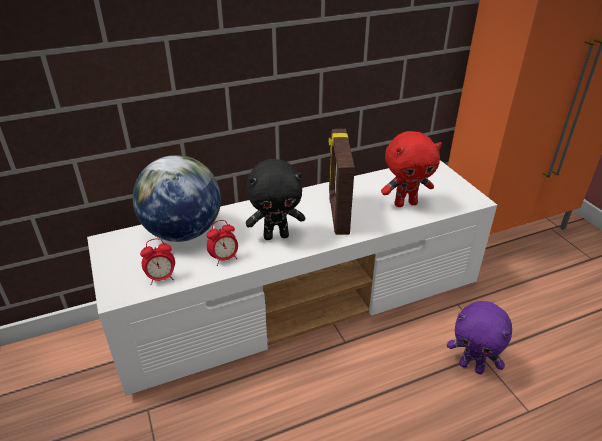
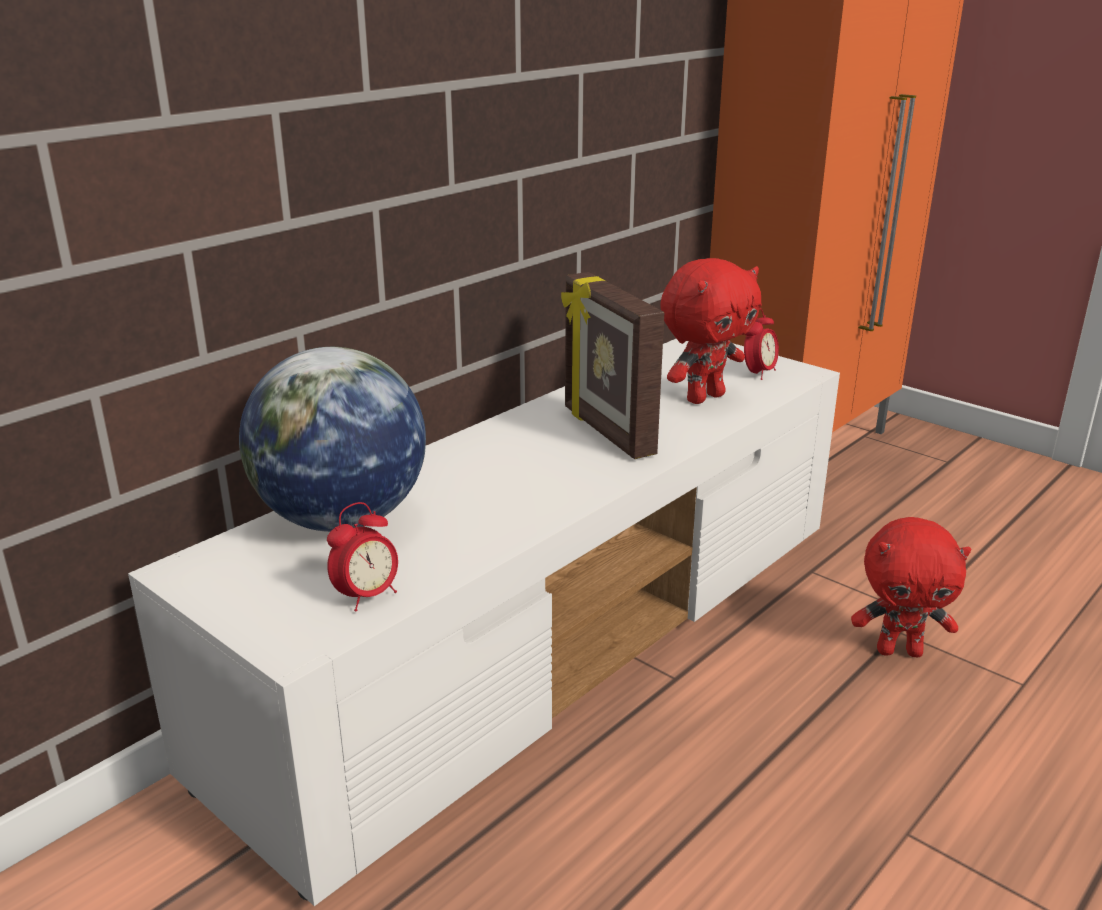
camera: 25 degrees left, 10 degrees down
alarm clock [207,220,238,266] -> alarm clock moved to [744,308,779,380]
black plush toy [246,159,305,240] -> none
purple plush toy [447,301,512,374] -> red plush toy [851,517,971,657]

